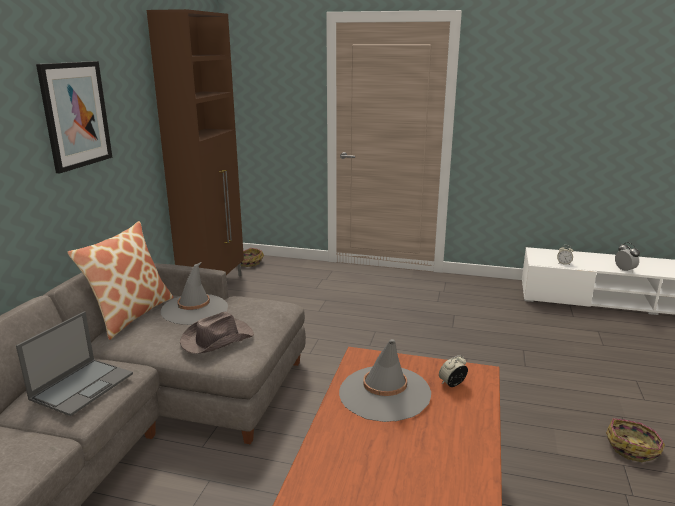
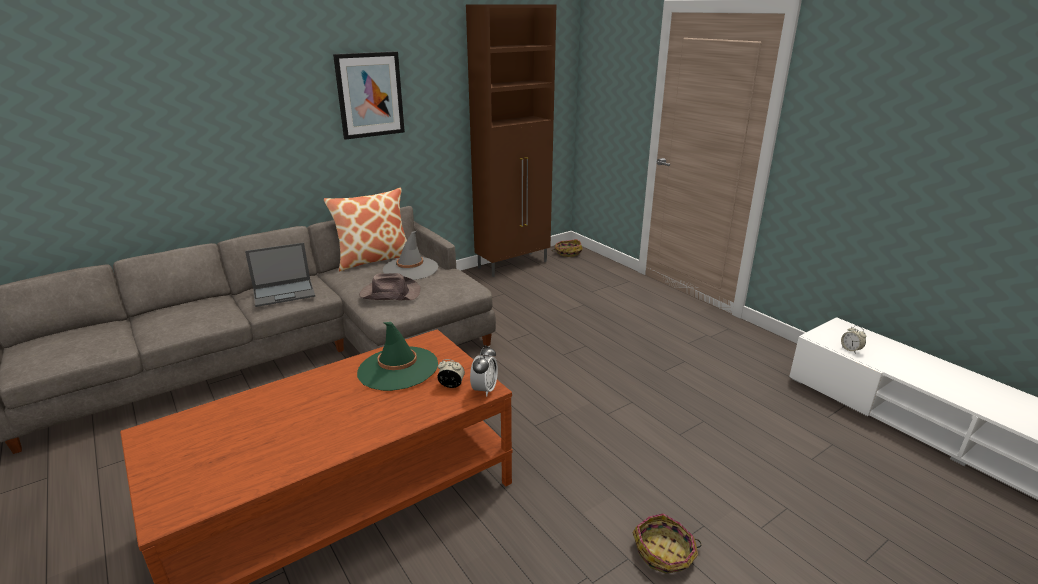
camera: 40 degrees right, 5 degrees up
grey hat [339,339,431,422] -> green hat [357,322,438,391]
alarm clock [615,242,640,272] -> alarm clock moved to [470,345,498,397]

